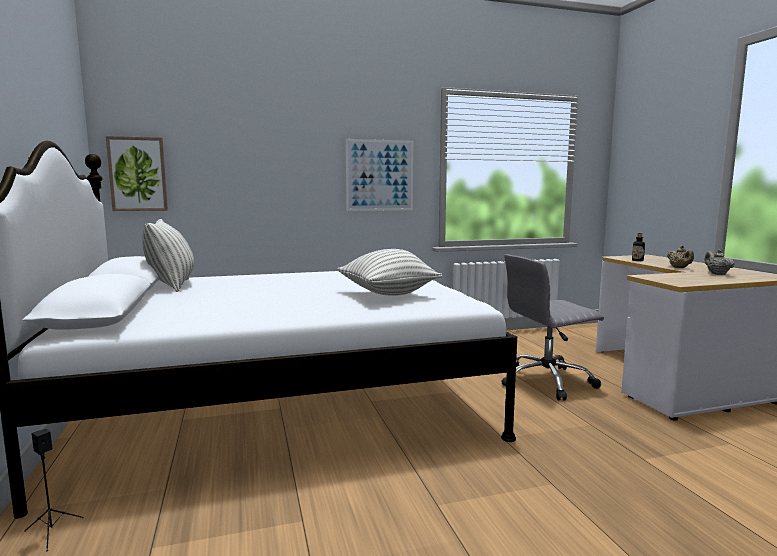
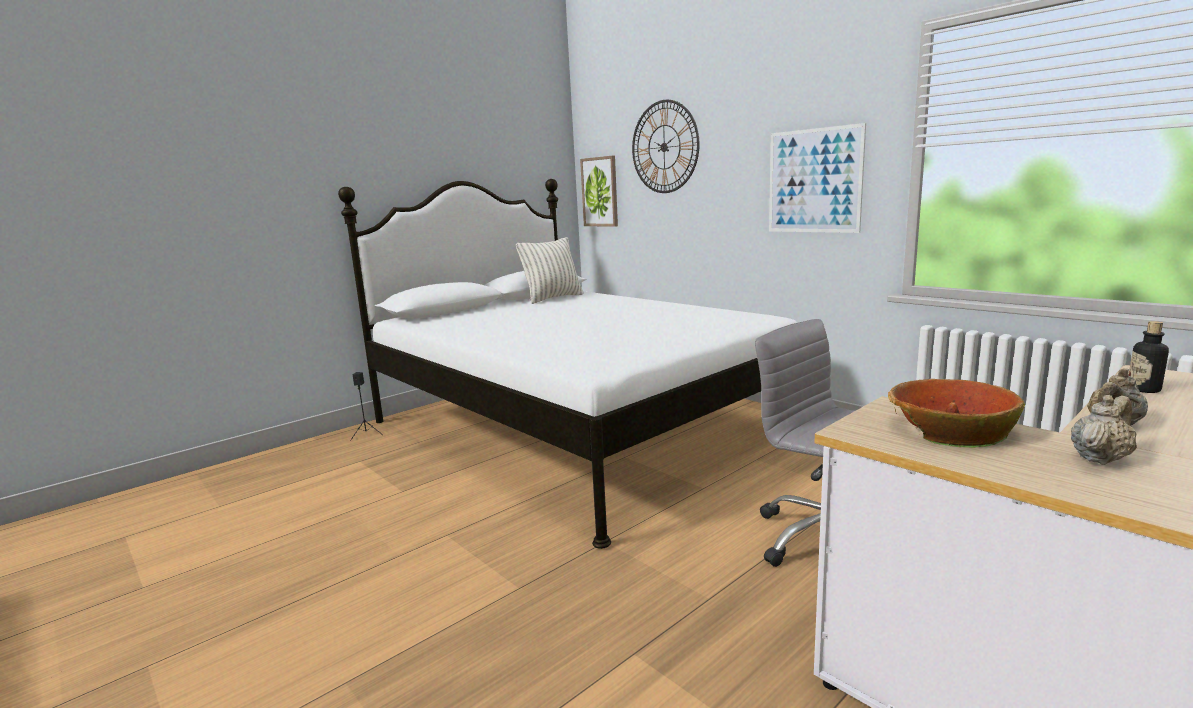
camera: 65 degrees right, 5 degrees up
pillow [337,249,442,296] -> none
none -> wall clock [632,100,700,193]
none -> bowl [888,379,1025,448]

